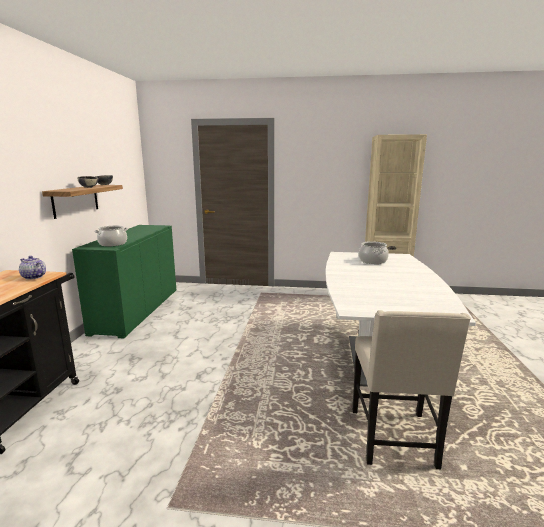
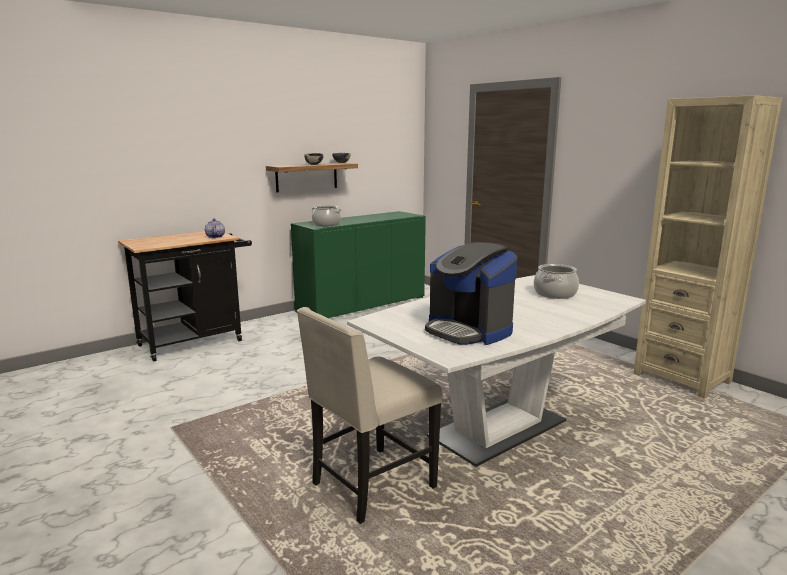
camera: 45 degrees right, 0 degrees up
none -> coffee machine [425,242,517,345]

